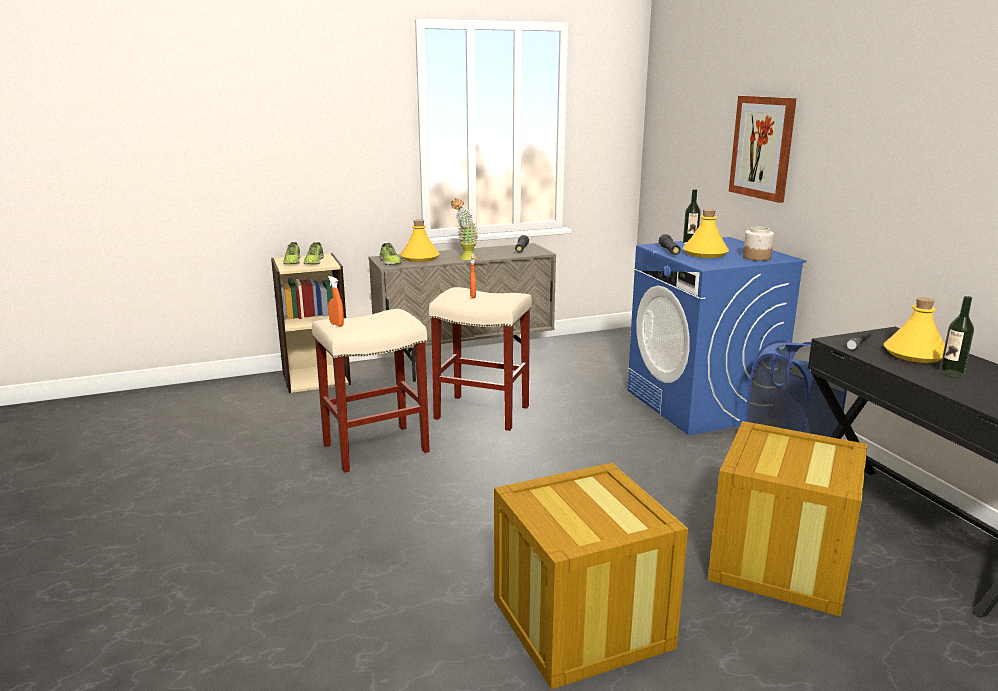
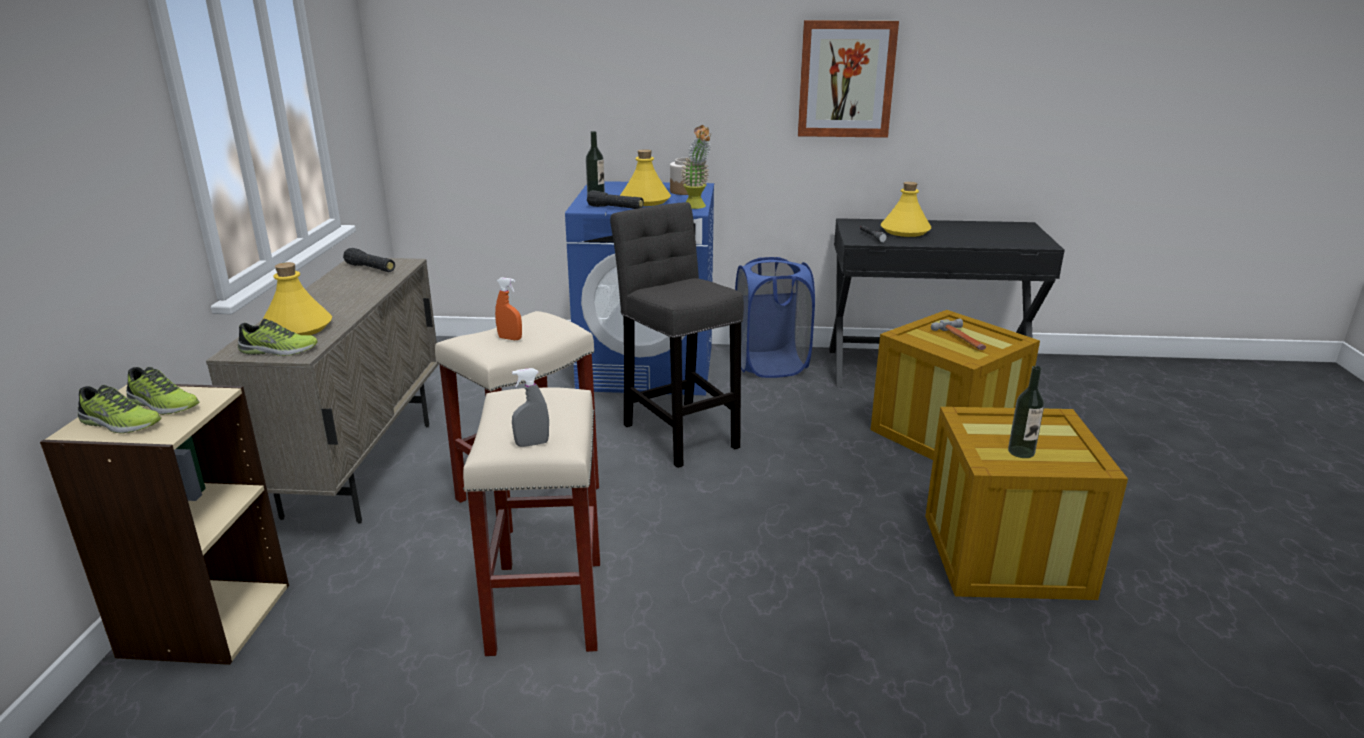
camera: 65 degrees left, 5 degrees up
orange spray bottle [328,276,344,326] -> grey spray bottle [512,368,549,447]
potted plant [451,198,478,260] -> potted plant moved to [681,125,711,209]
picture [729,96,797,203] -> picture moved to [798,20,899,138]
bottle [940,296,974,378] -> bottle moved to [1008,366,1044,458]
none -> grey stool [610,202,744,468]
none -> hammer [931,319,986,350]

